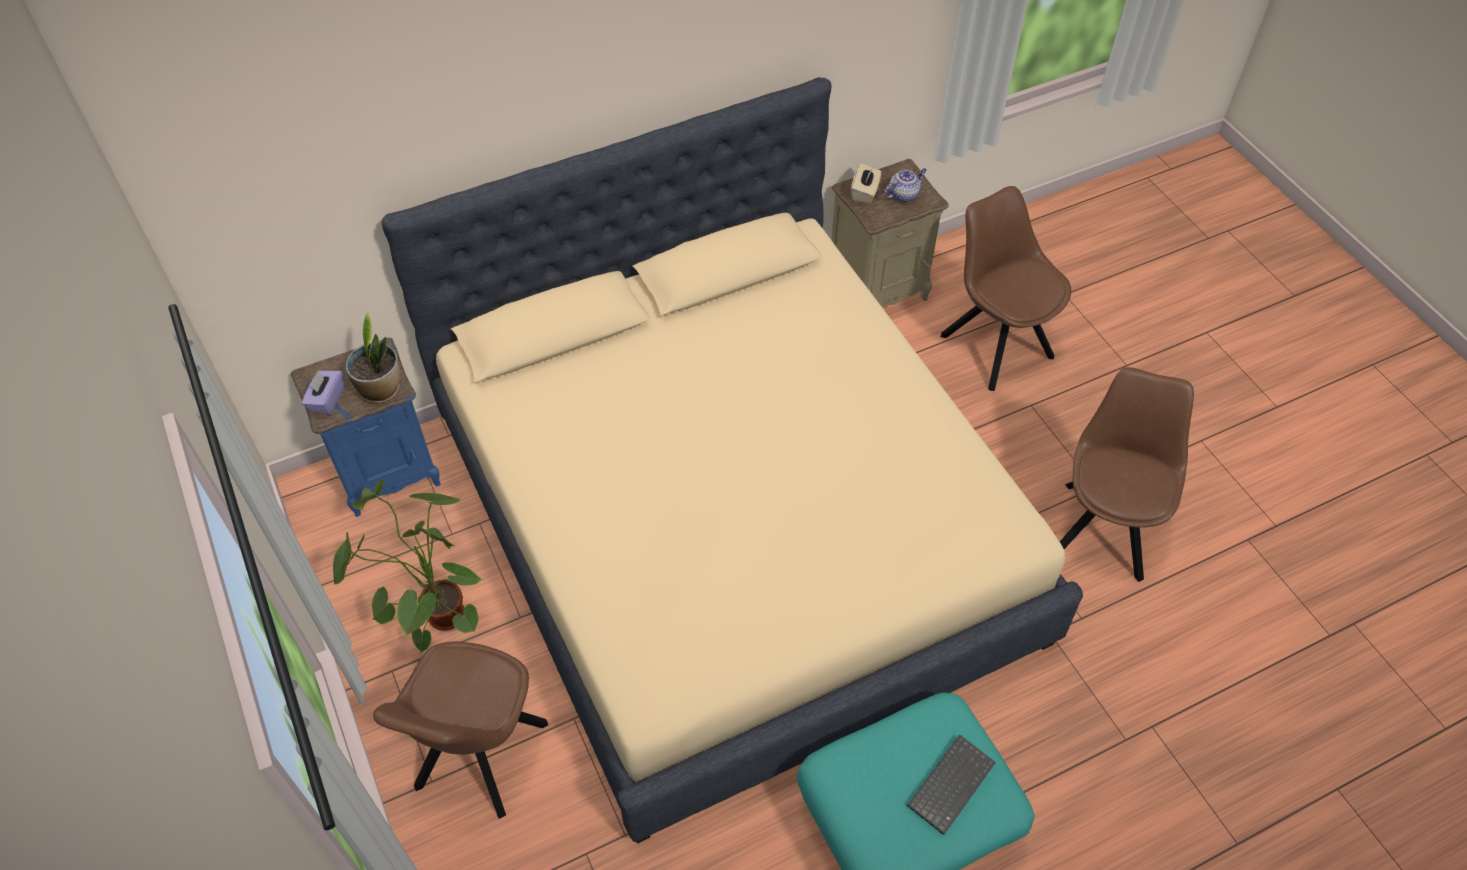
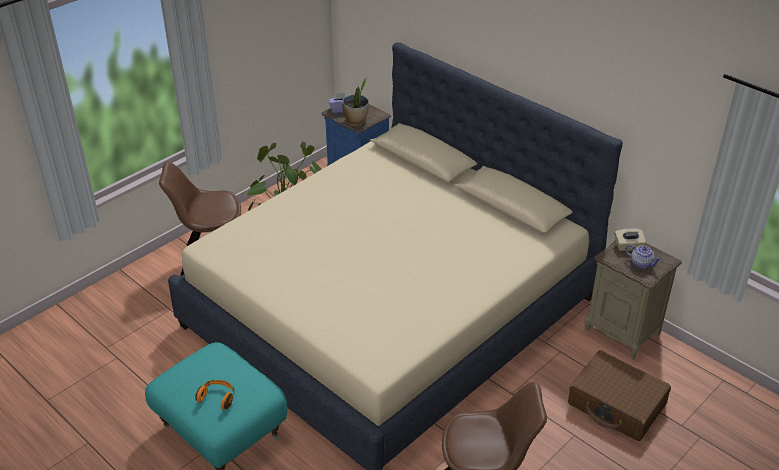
camera: 70 degrees right, 15 degrees down
keyboard [907,735,996,835] -> orange headphones [195,380,234,410]
brown chair [941,186,1071,391] -> brown suitcase [568,350,671,441]

